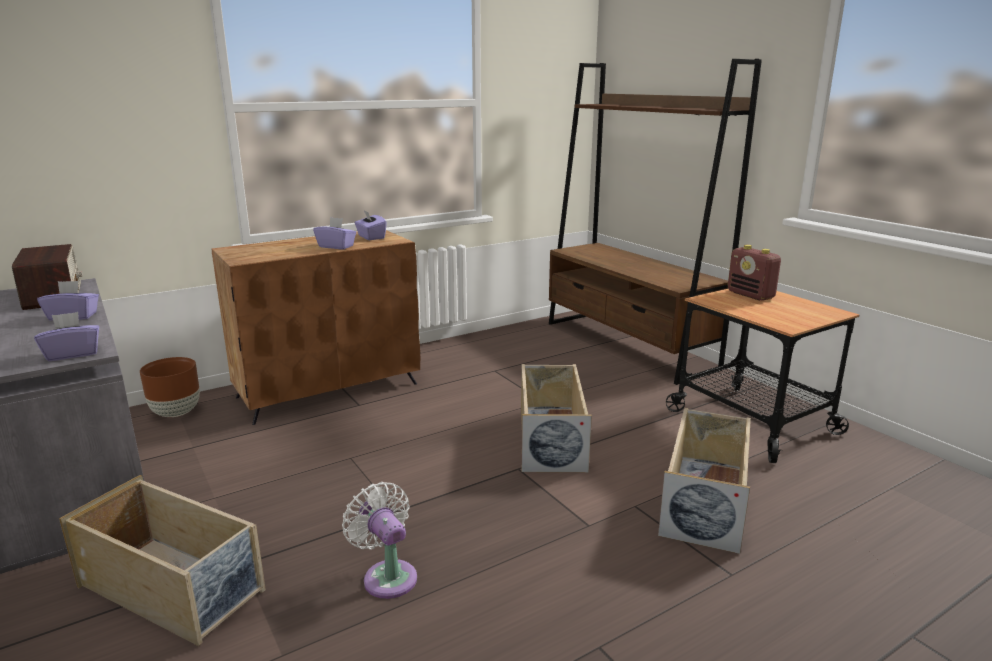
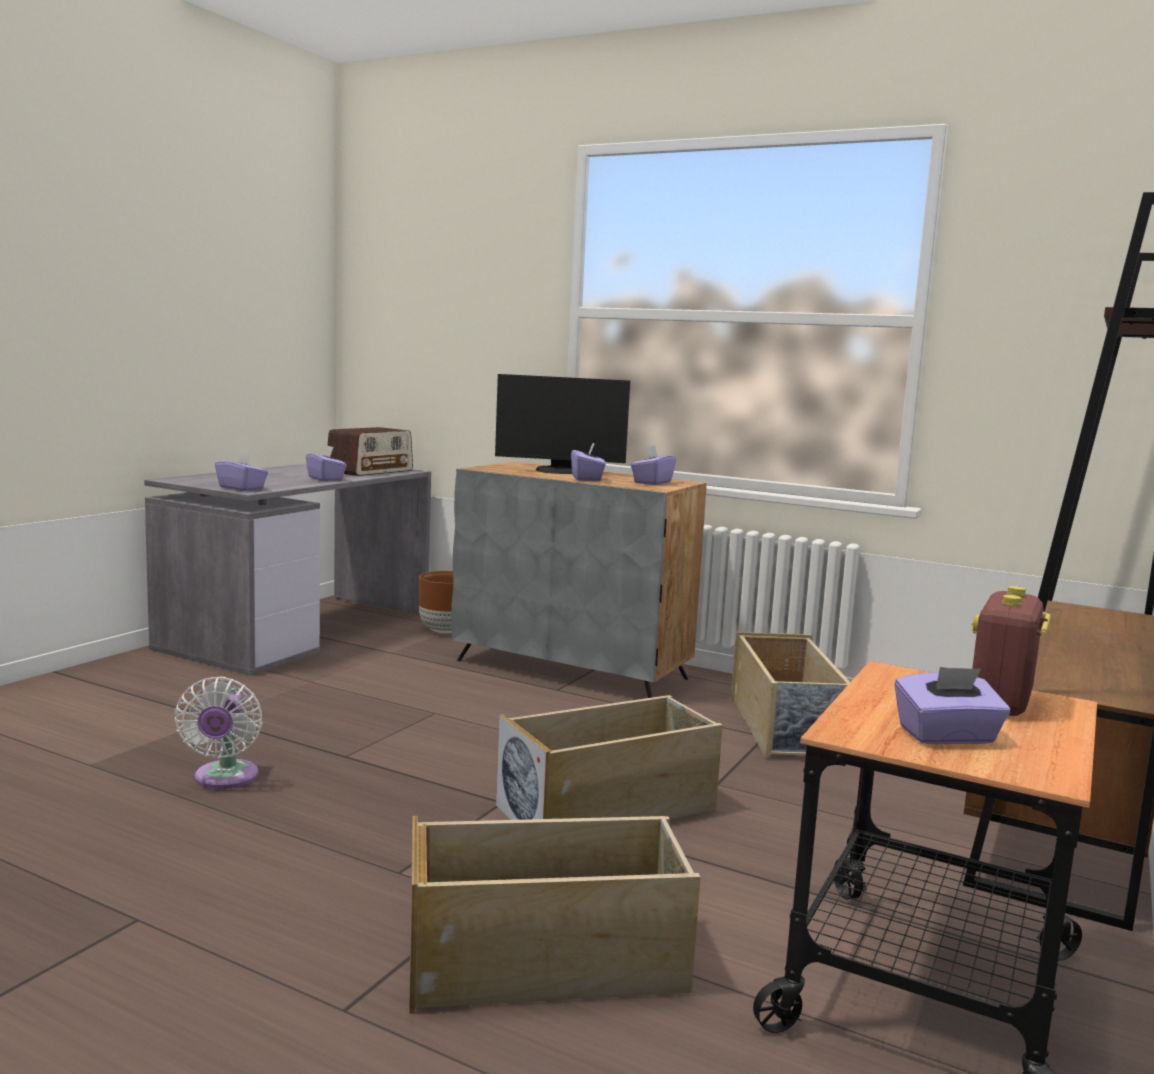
camera: 60 degrees right, 10 degrees down
beige storage box [59,475,266,646] -> beige storage box moved to [731,632,850,758]
brown cabinet [211,230,420,425] -> grey cabinet [451,462,707,698]
white fan [342,482,417,599] -> white fan turned 150 degrees clockwise [174,677,263,789]
none -> monitor [495,374,630,474]
none -> purple tissue box [895,667,1010,744]

